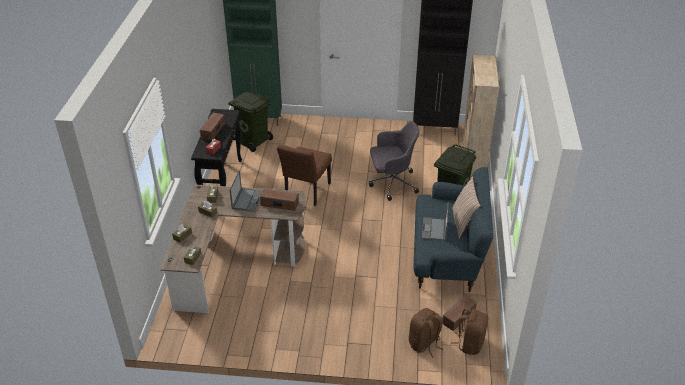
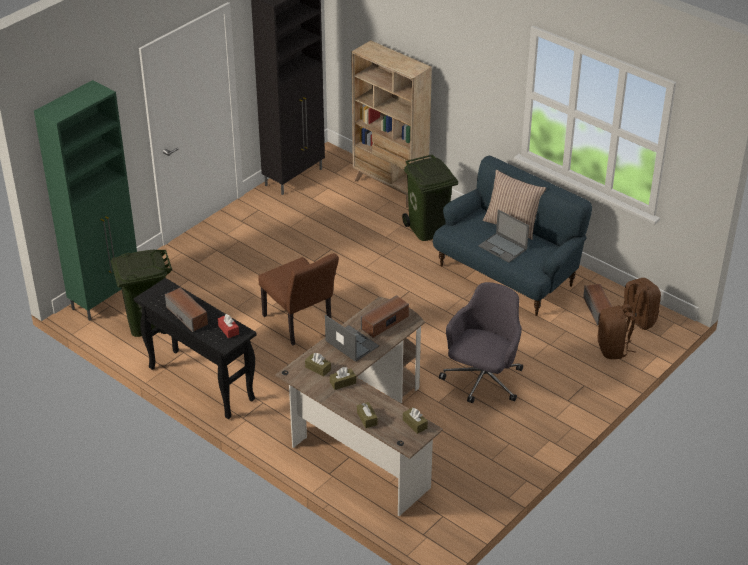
camera: 55 degrees left, 0 degrees up
grey office chair [369,121,419,201] -> grey office chair moved to [439,282,523,403]

